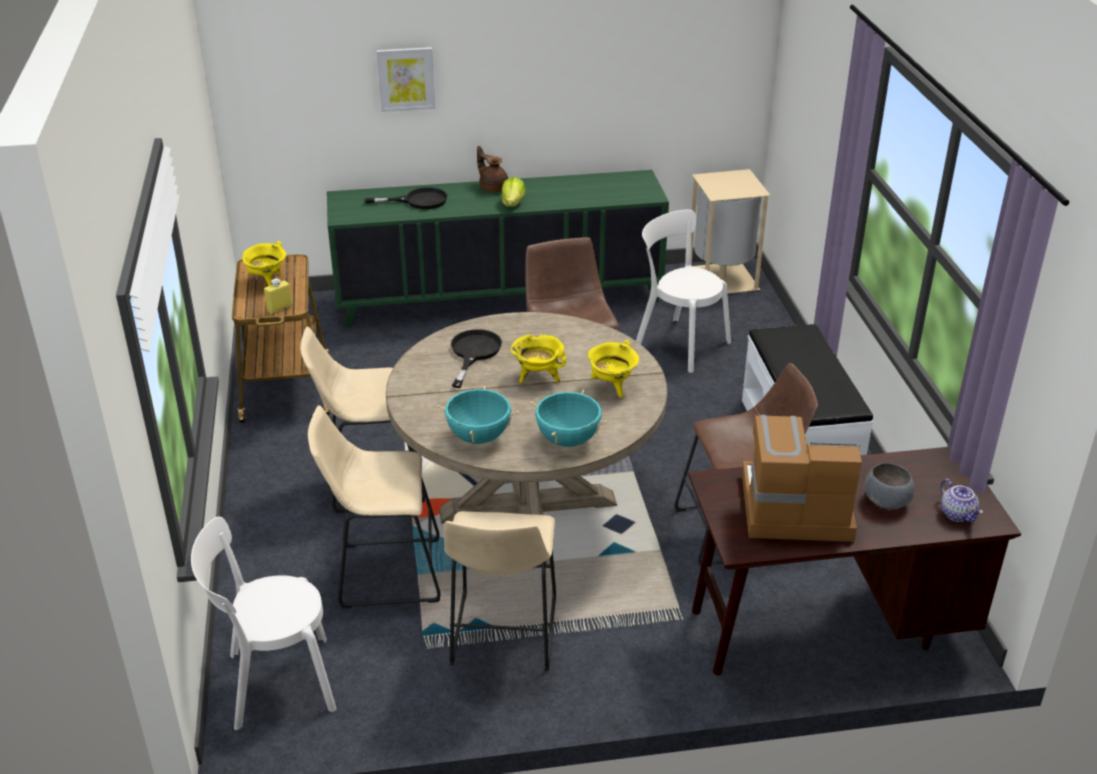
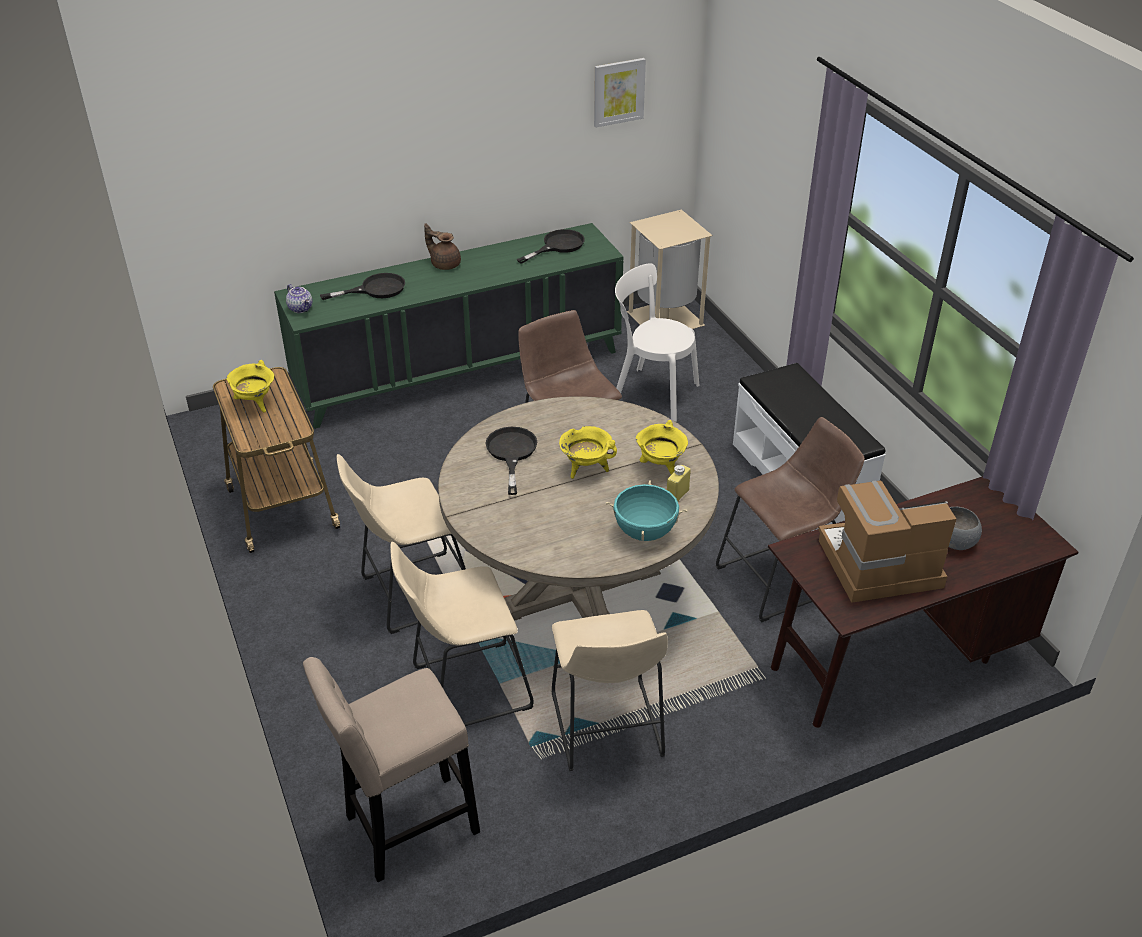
camera: 15 degrees left, 5 degrees up
white chair [191,517,336,730] -> beige stool [303,657,480,882]
yellow bottle [264,278,292,314] -> yellow bottle moved to [667,465,691,501]
picture [377,47,435,112] -> picture moved to [594,58,646,127]
turquoise cooking pot [437,386,519,444] -> none
lettuce [501,177,526,207] -> none
teapot [941,479,983,523] -> teapot moved to [286,284,313,313]
none -> black frying pan [517,229,585,264]

